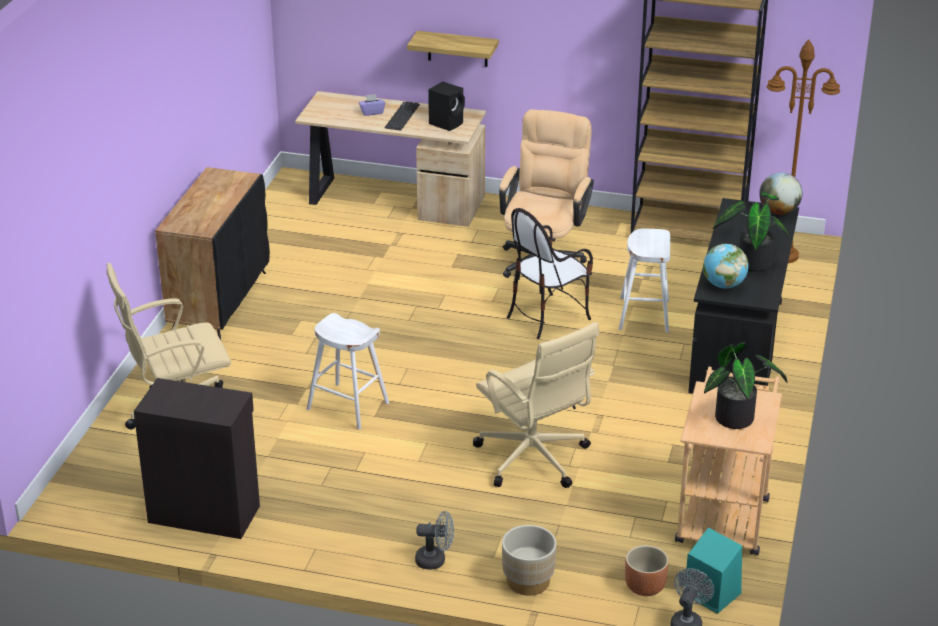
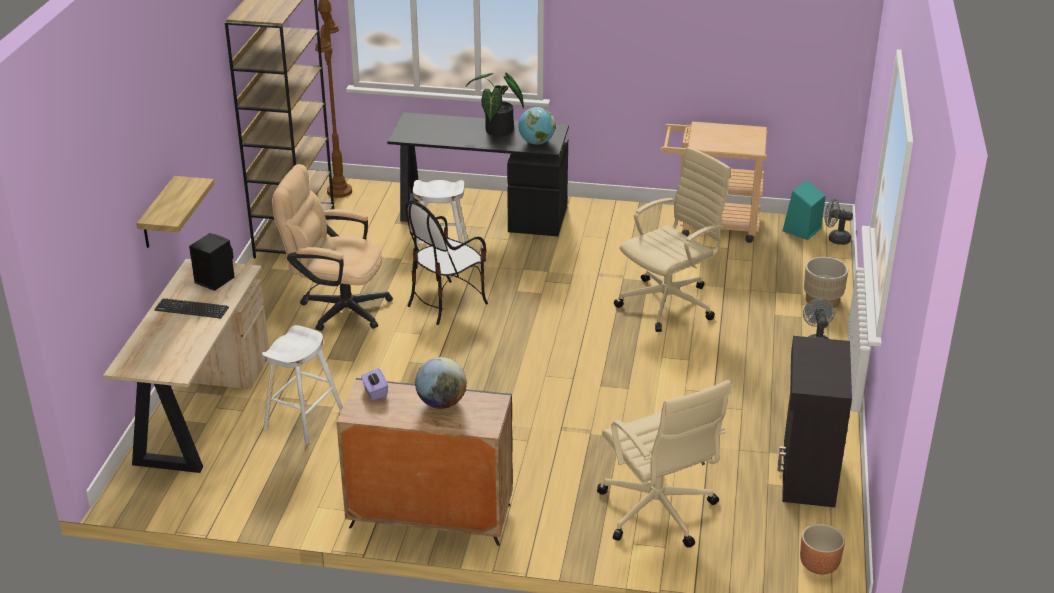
camera: 95 degrees left, 0 degrees up
white stool [307,313,389,430] -> white stool moved to [262,325,343,444]
purple tissue box [359,94,385,116] -> purple tissue box moved to [361,368,388,401]
chair [506,208,593,339] -> chair turned 90 degrees clockwise [406,200,488,325]
brown planter [625,545,669,596] -> brown planter moved to [800,524,845,574]
potted plant [704,342,787,429] -> none
globe [759,172,802,215] -> globe moved to [415,357,467,409]

